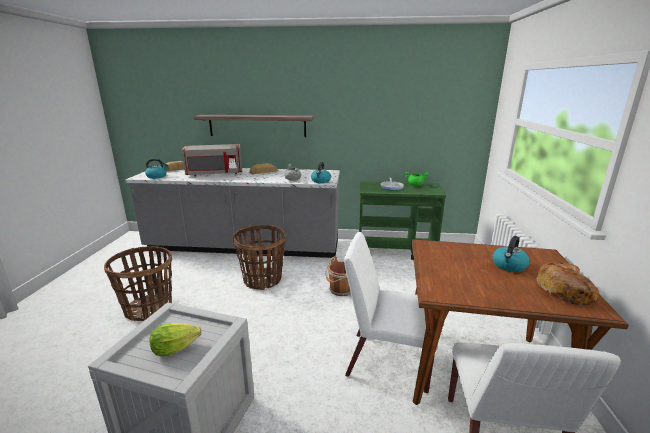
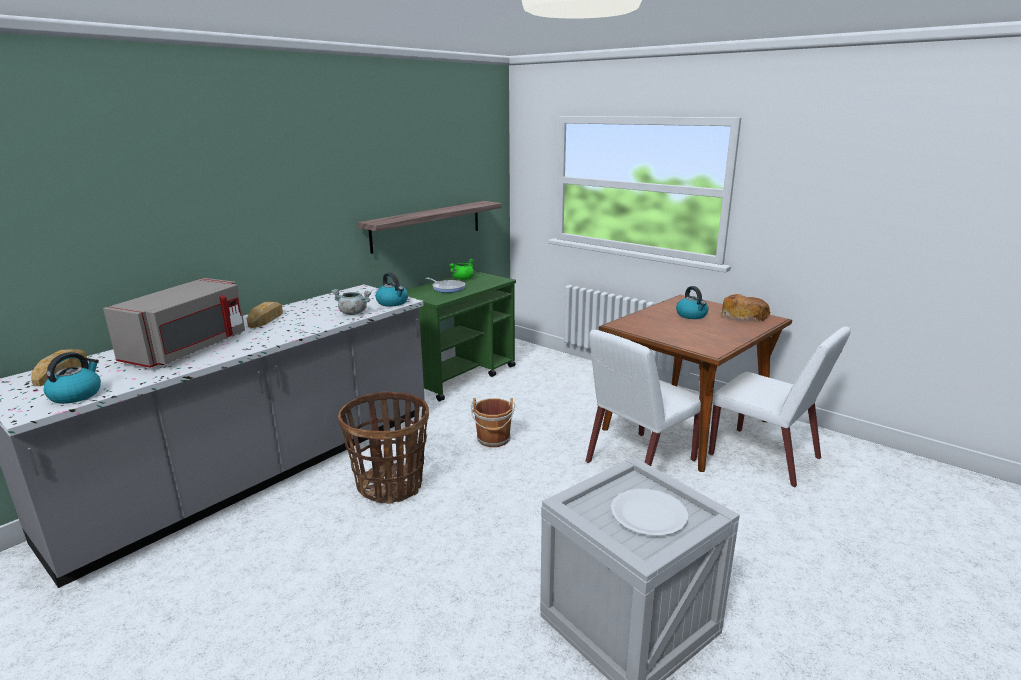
camera: 55 degrees left, 0 degrees up
basket [104,246,172,321] -> none
lettuce [149,323,202,357] -> white plate [611,489,688,536]
shelf [194,115,314,137] -> shelf moved to [357,201,502,254]

